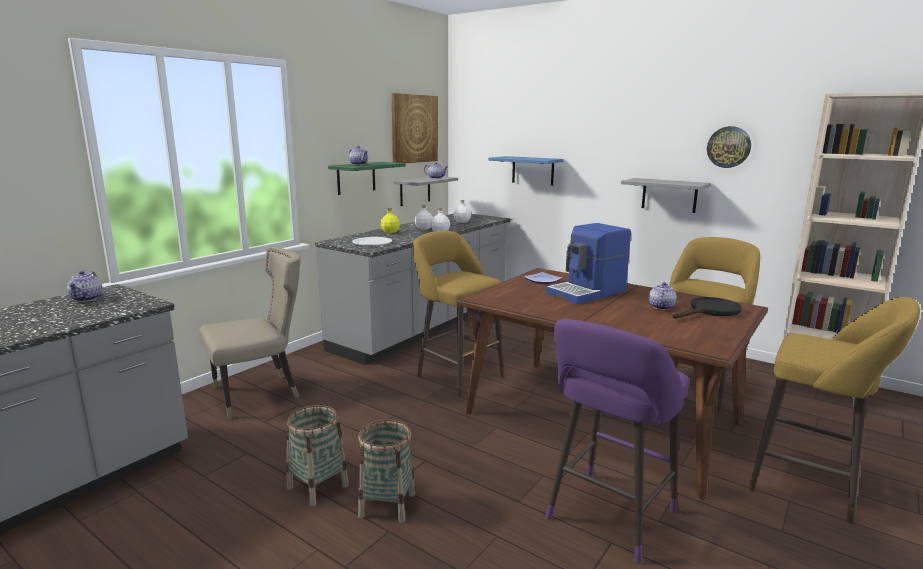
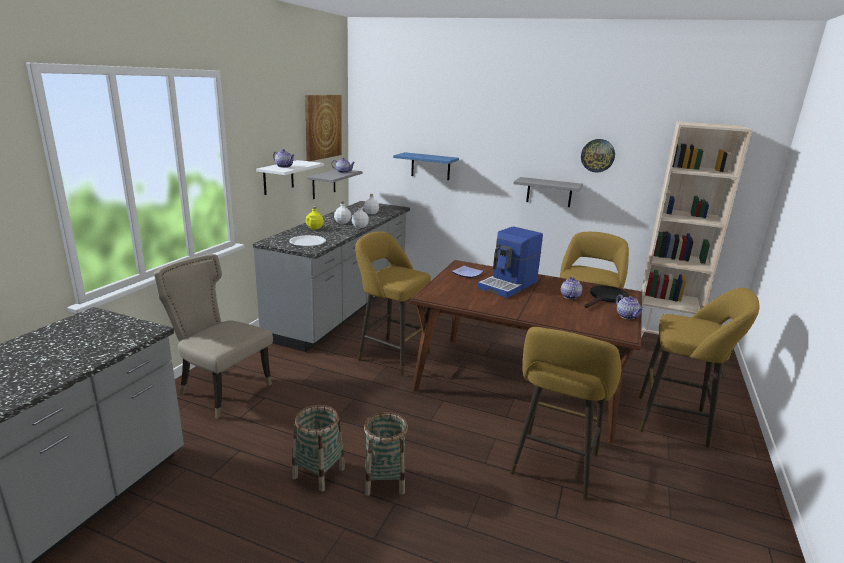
camera: 15 degrees left, 5 degrees up
teapot [67,271,103,302] -> teapot moved to [616,295,644,319]
beige chair [199,246,301,419] -> beige chair turned 105 degrees counterclockwise [154,254,273,419]
green shelf [328,162,406,195] -> white shelf [256,160,324,195]
purple stool [546,319,689,563] -> yellow stool [510,327,621,499]

